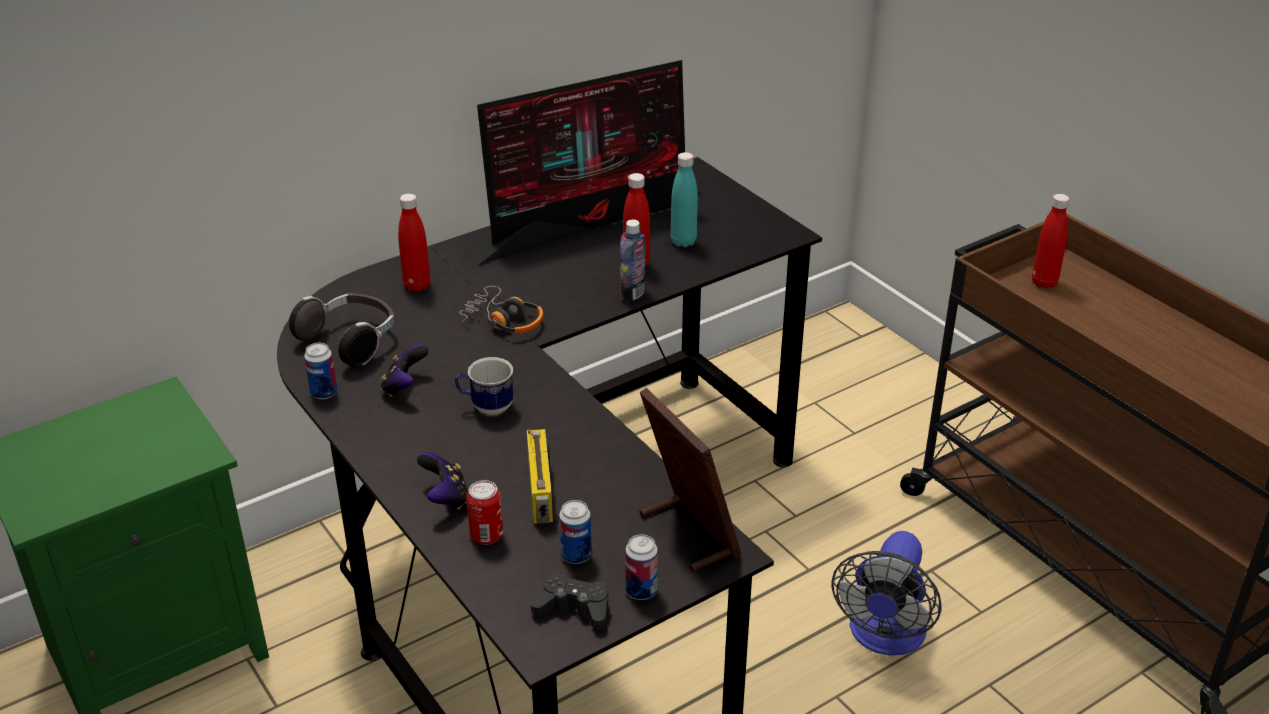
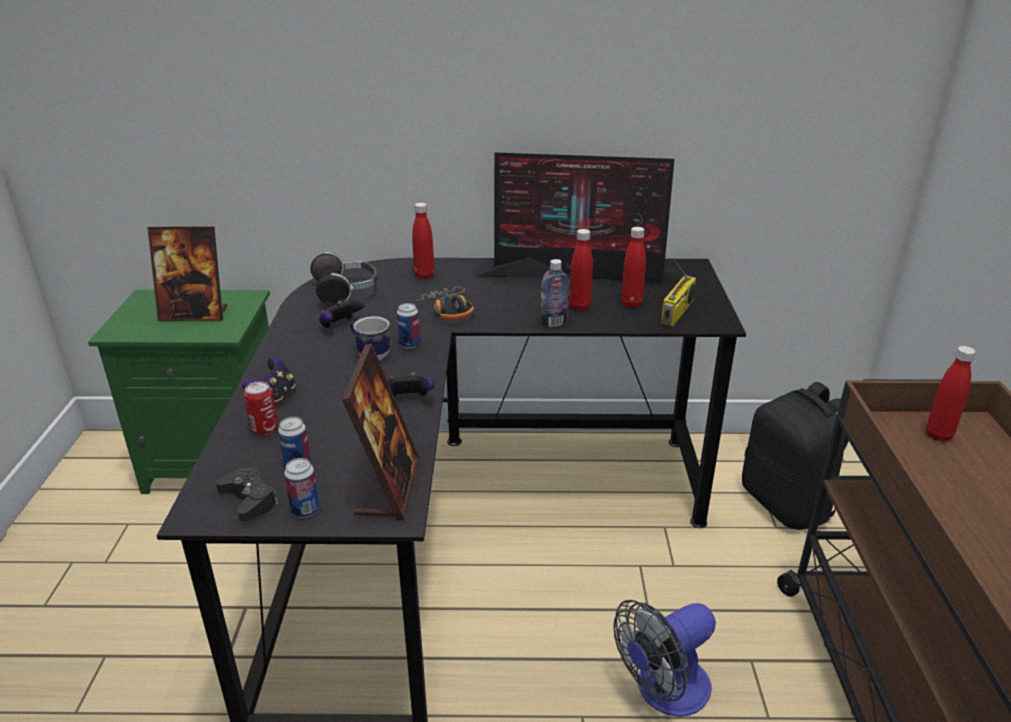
camera: 35 degrees right, 5 degrees down
can [304,343,337,399] -> can moved to [397,303,420,349]
radio [527,429,553,524] -> radio moved to [661,258,696,326]
turquoise bottle [671,152,698,247] -> red bottle [621,227,646,308]
none -> picture frame [147,226,227,321]
none -> game controller [387,373,435,397]
none -> black backpack [742,382,849,530]

